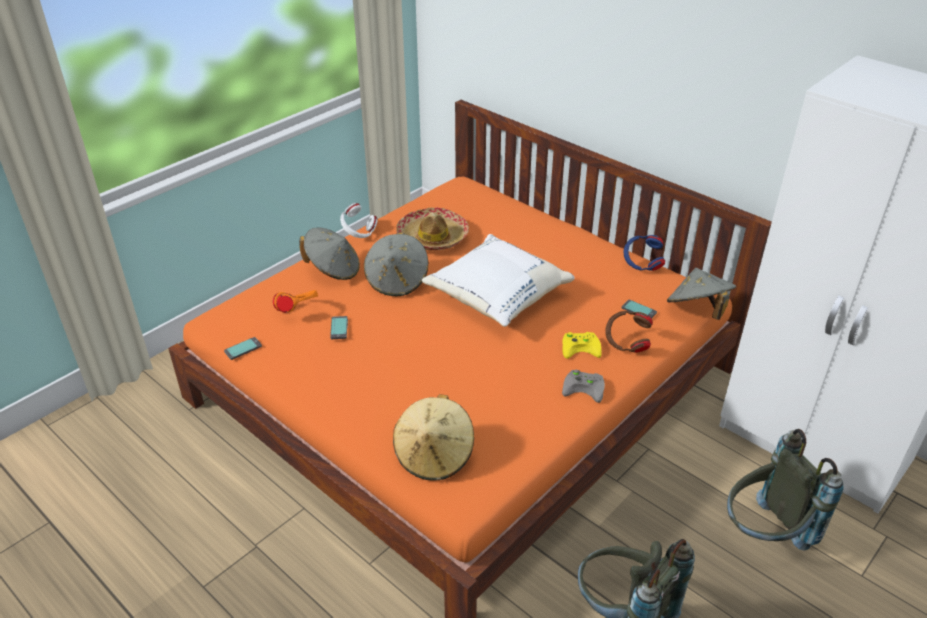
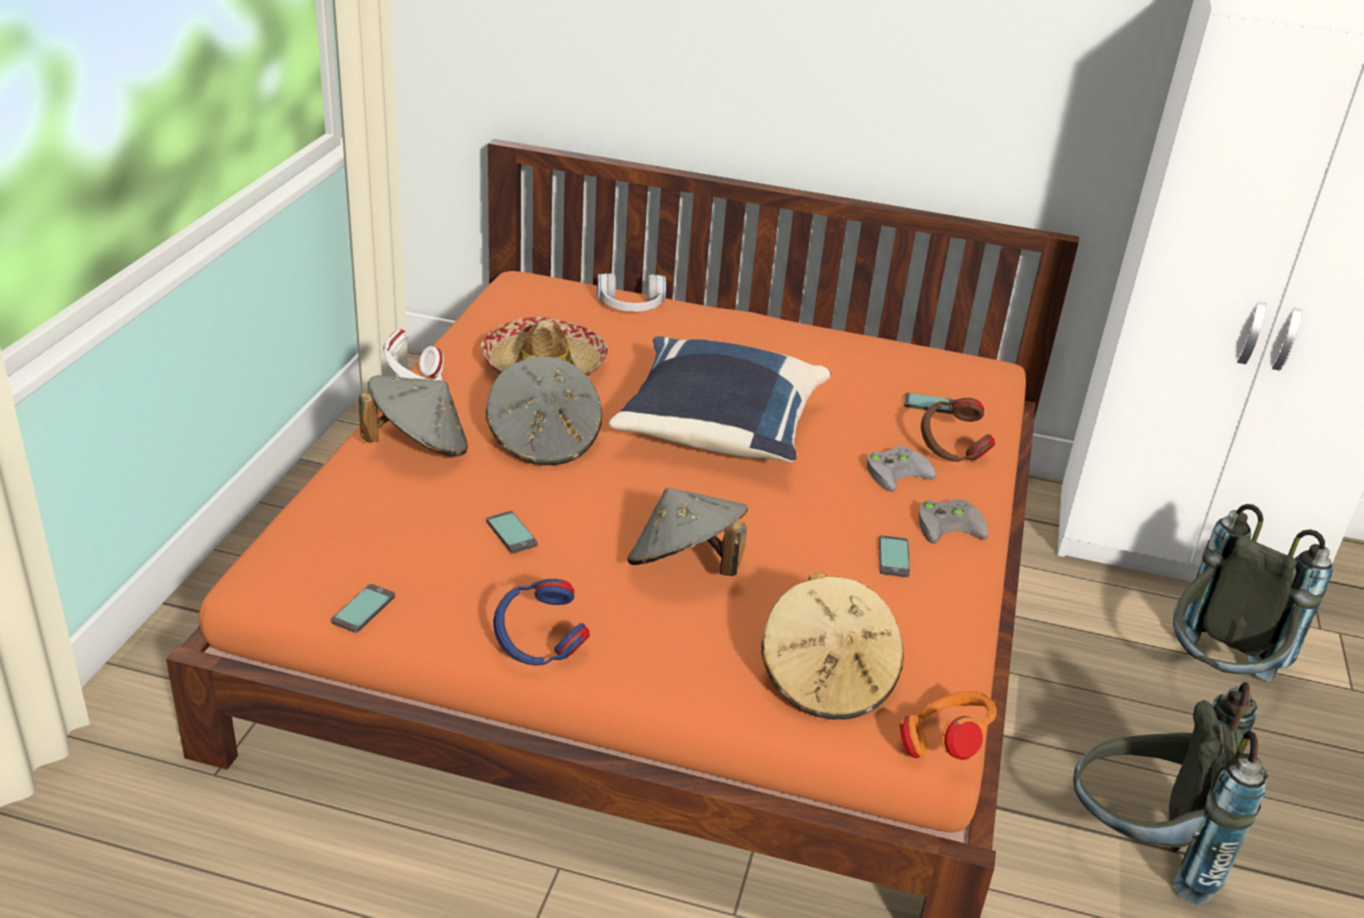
camera: 30 degrees left, 5 degrees down
orange headphones [273,290,318,313] -> orange headphones moved to [900,691,997,760]
white pillow [422,234,575,327] -> blue pillow [609,336,831,463]
yellow game controller [562,332,602,359] -> grey game controller [867,446,936,492]
blue headphones [624,235,665,271] -> blue headphones moved to [493,579,590,666]
grey hat [667,268,736,320] -> grey hat moved to [627,487,748,576]
none -> white headphones [597,273,666,312]
none -> phone [879,535,910,577]

